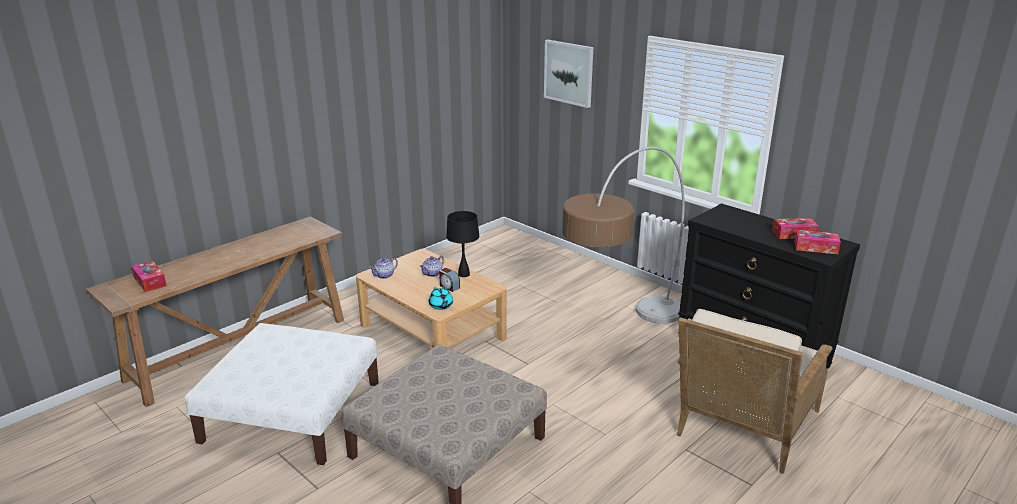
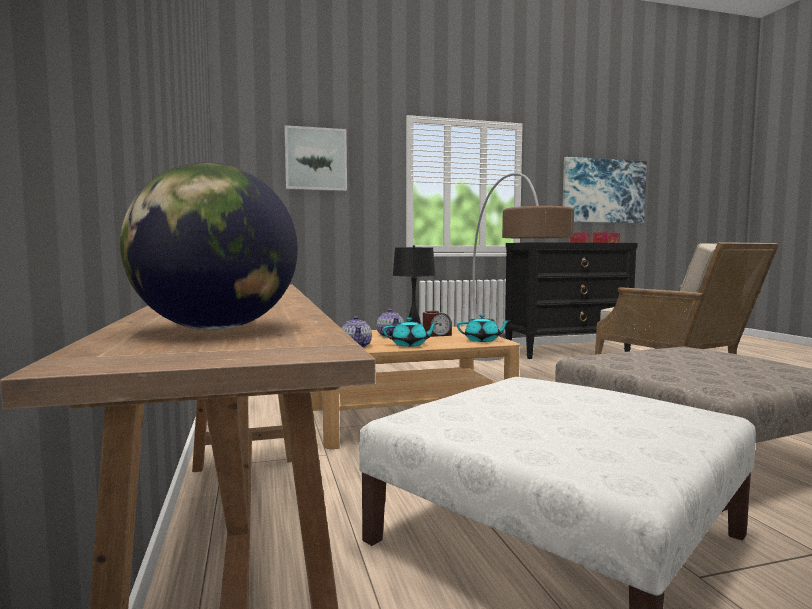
camera: 60 degrees left, 20 degrees down
tissue box [131,260,167,292] -> globe [120,162,298,330]
none -> turquoise teapot [383,318,438,347]
none -> picture [563,157,647,223]

